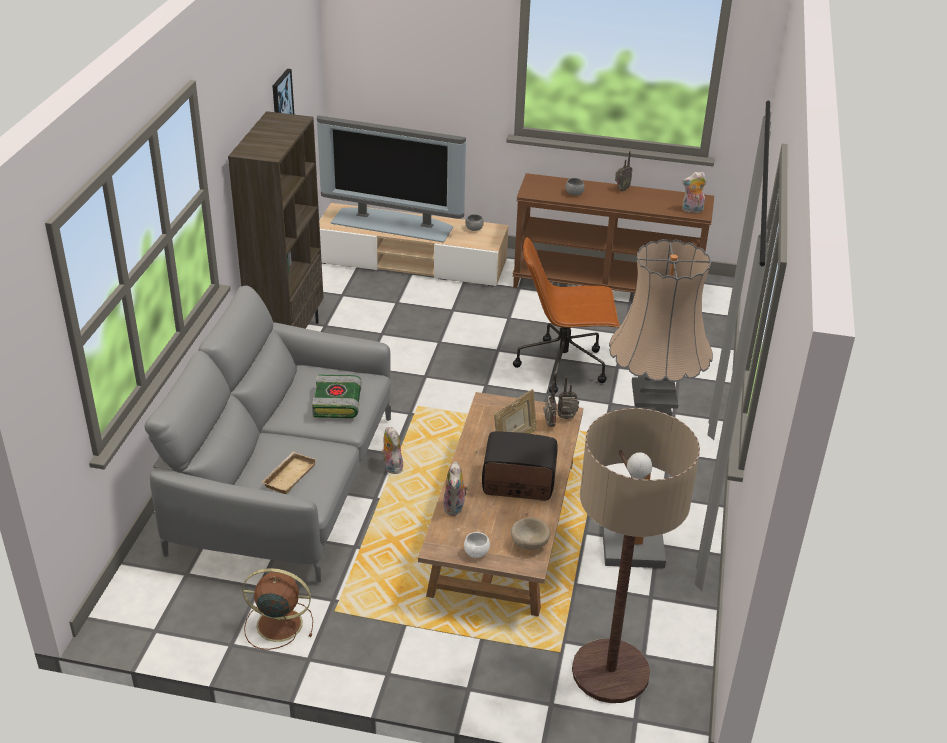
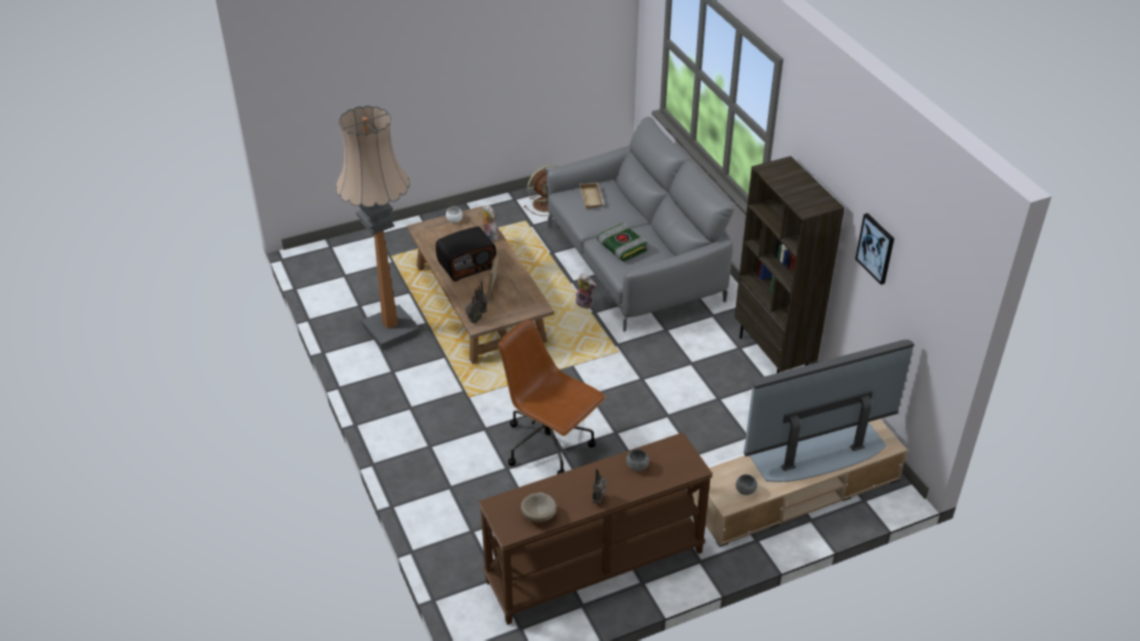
camera: 145 degrees right, 5 degrees up
beige bowl [511,517,550,550] -> beige bowl moved to [521,492,557,522]
brown office chair [513,237,620,393] -> brown office chair turned 105 degrees counterclockwise [498,319,606,474]
floor lamp [572,408,700,703] -> none
plush toy [682,172,707,213] -> none

